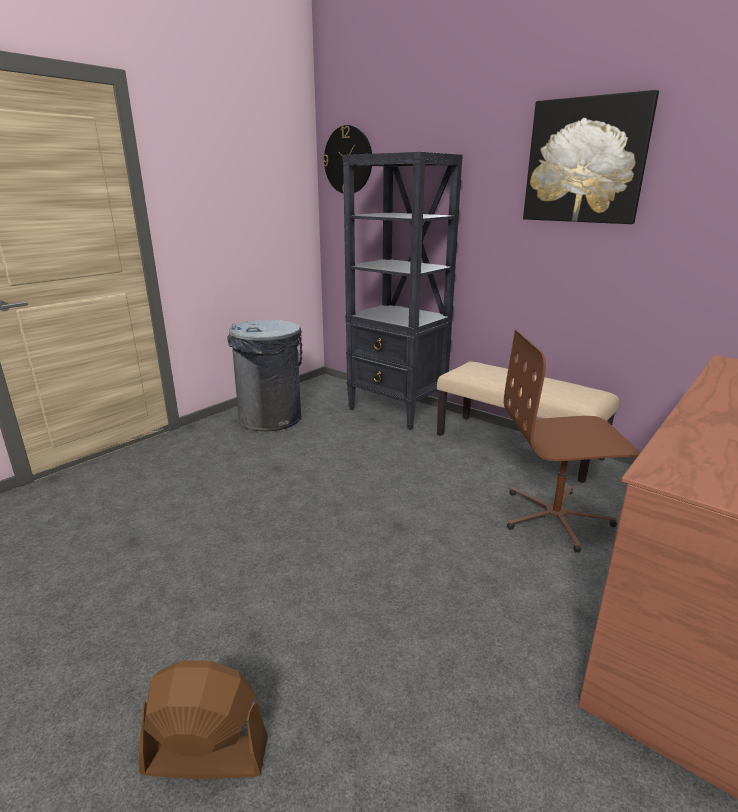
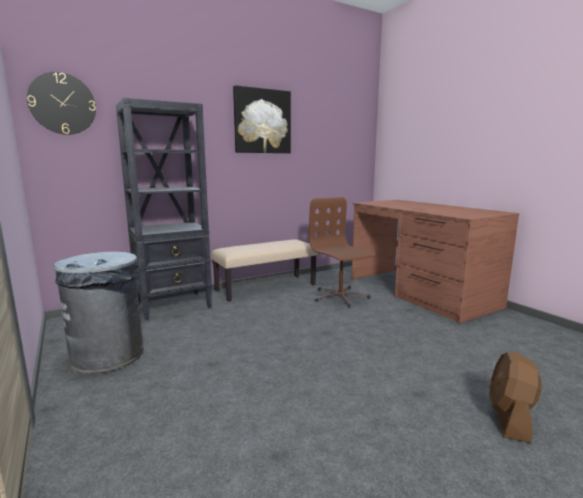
camera: 70 degrees left, 10 degrees down
brown office chair [504,330,641,553] -> brown office chair turned 135 degrees clockwise [309,197,376,307]

